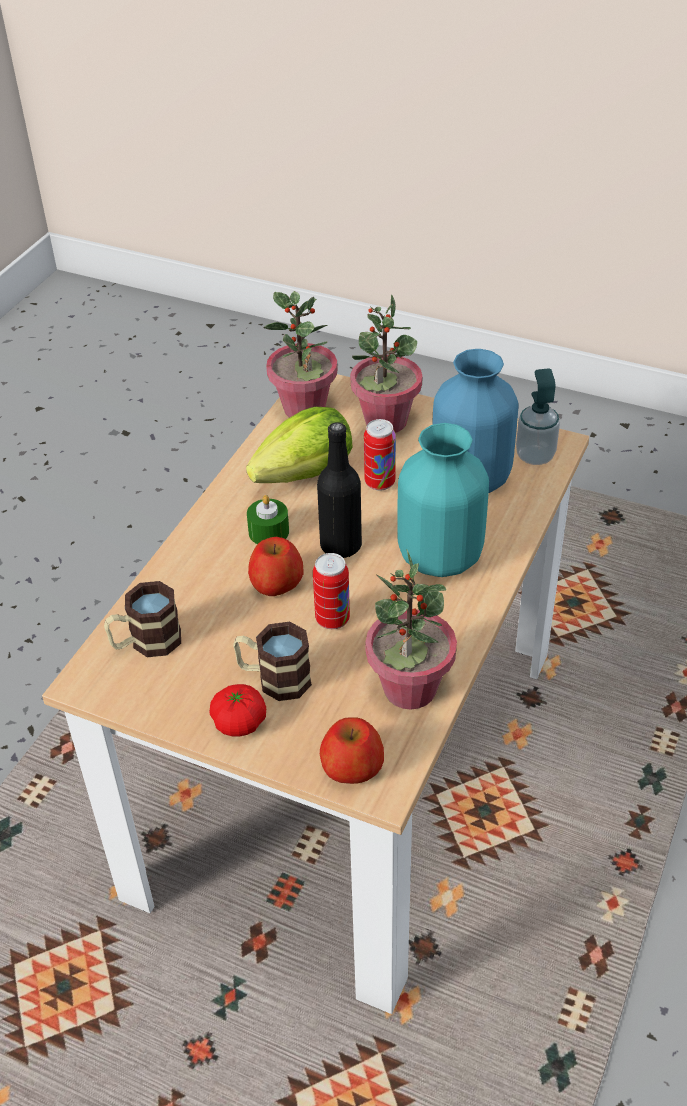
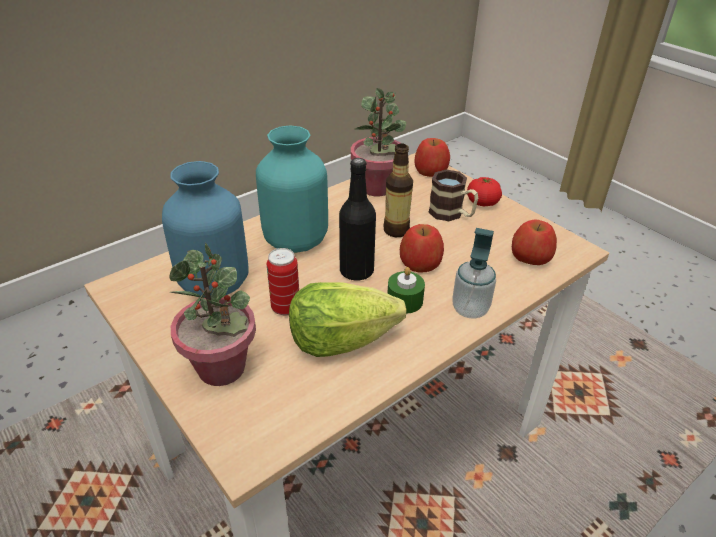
camera: 155 degrees left, 5 degrees down
mug [104,581,181,657] -> apple [512,219,557,265]
potted plant [263,291,337,418] -> none
can [313,553,350,629] -> bottle [384,143,413,237]
soap dispenser [516,368,560,465] -> soap dispenser moved to [453,228,496,319]

